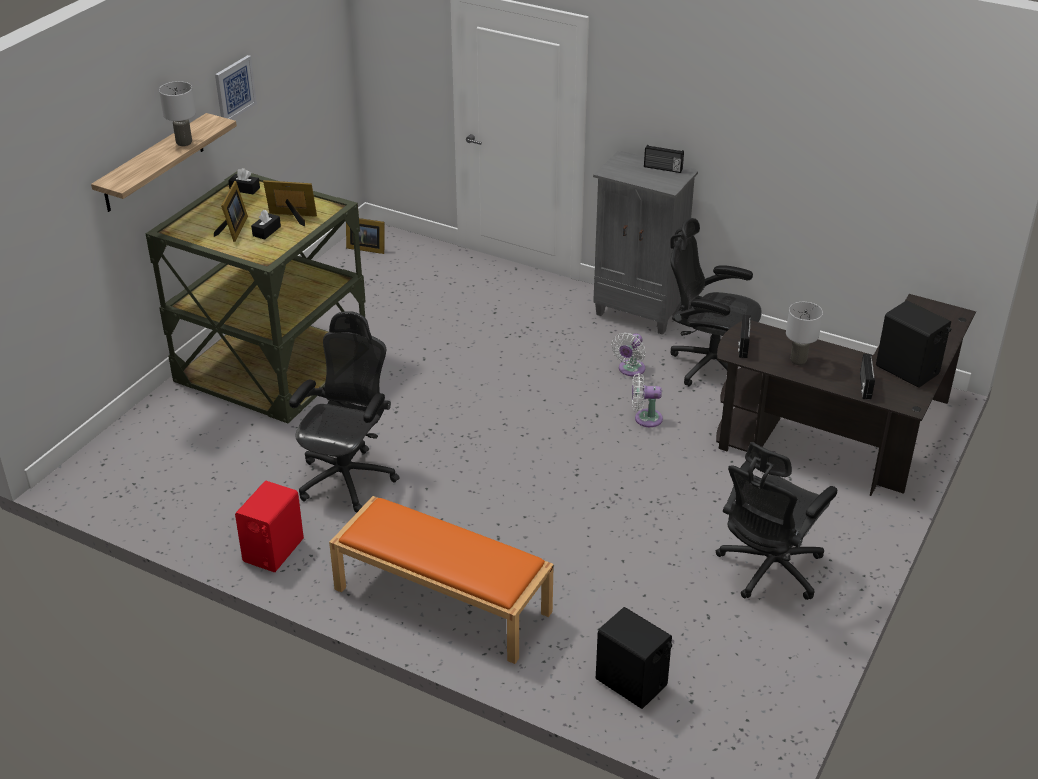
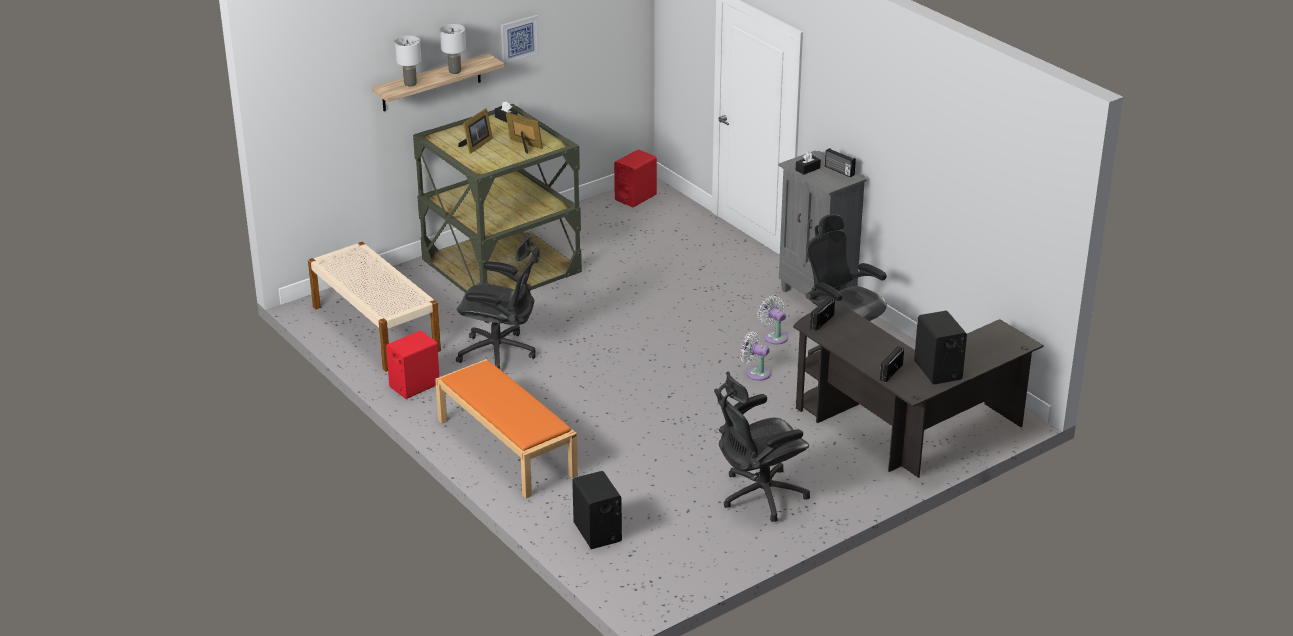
camera: 25 degrees right, 5 degrees down
black tissue box [251,210,281,239] -> black tissue box moved to [796,151,821,175]
office chair [289,311,399,513] -> office chair turned 60 degrees clockwise [456,232,540,369]
picture frame [346,218,384,254] -> red speaker [614,149,657,207]
white fan [611,332,645,376] -> white fan turned 90 degrees clockwise [757,296,788,345]
white table lamp [786,302,823,365] -> white table lamp moved to [395,36,422,86]
none -> beige bench [308,241,441,372]

